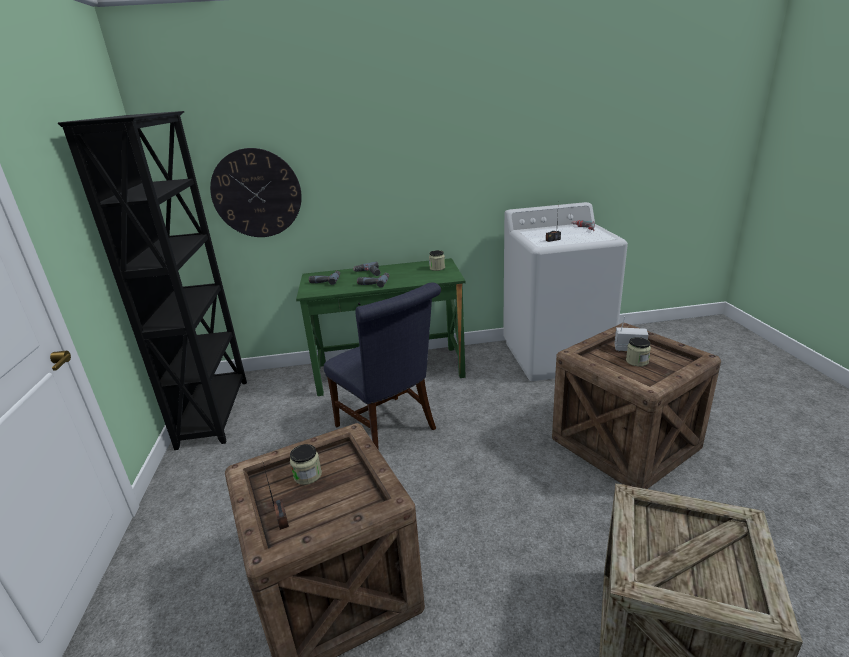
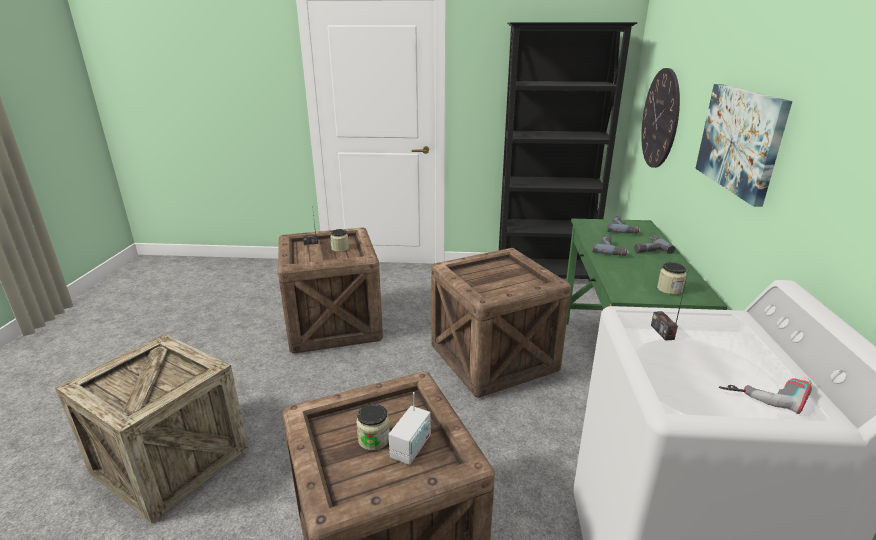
camera: 100 degrees right, 0 degrees up
blue chair [324,282,441,450] -> crate [431,248,571,398]
none -> picture [695,84,793,207]

